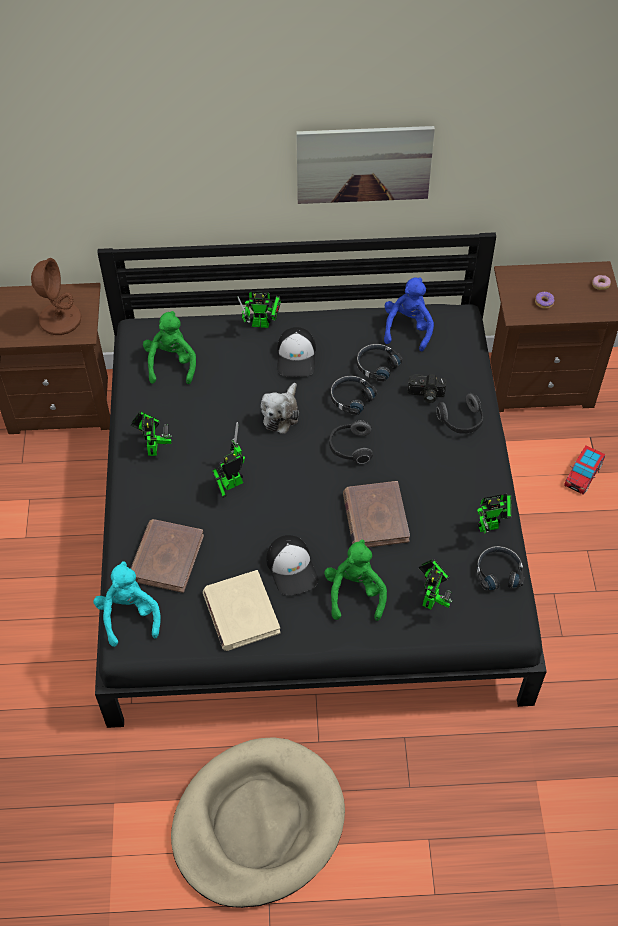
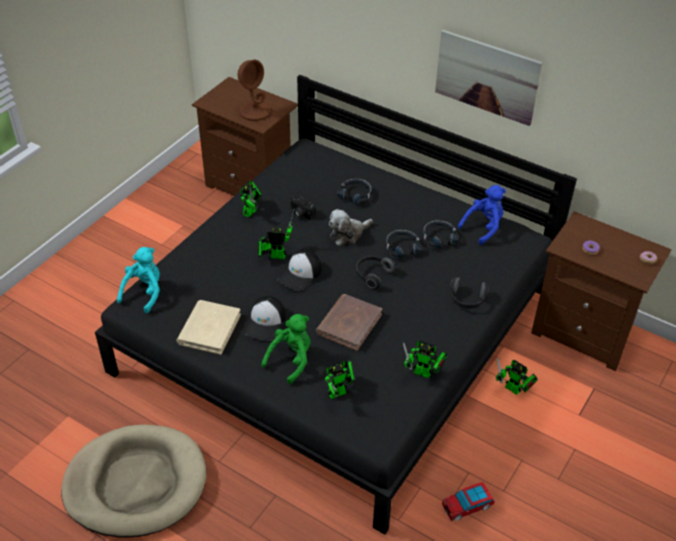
camera: 35 degrees right, 10 degrees down
brown book [130,519,204,593] -> none
green plush toy [143,311,196,384] -> none
toy robot [237,291,281,328] -> toy robot moved to [496,358,538,395]
cap [277,327,316,377] -> cap moved to [277,250,322,291]
camera [408,374,446,403] -> camera moved to [289,194,316,220]
black headphones [477,546,525,591] -> black headphones moved to [337,178,372,205]
toy car [564,446,605,495] -> toy car moved to [442,482,495,521]

